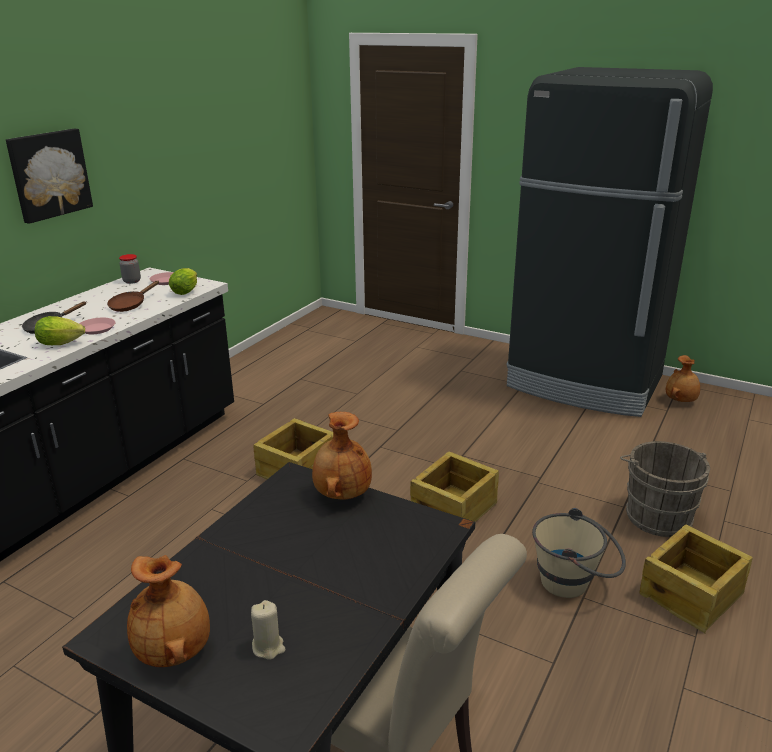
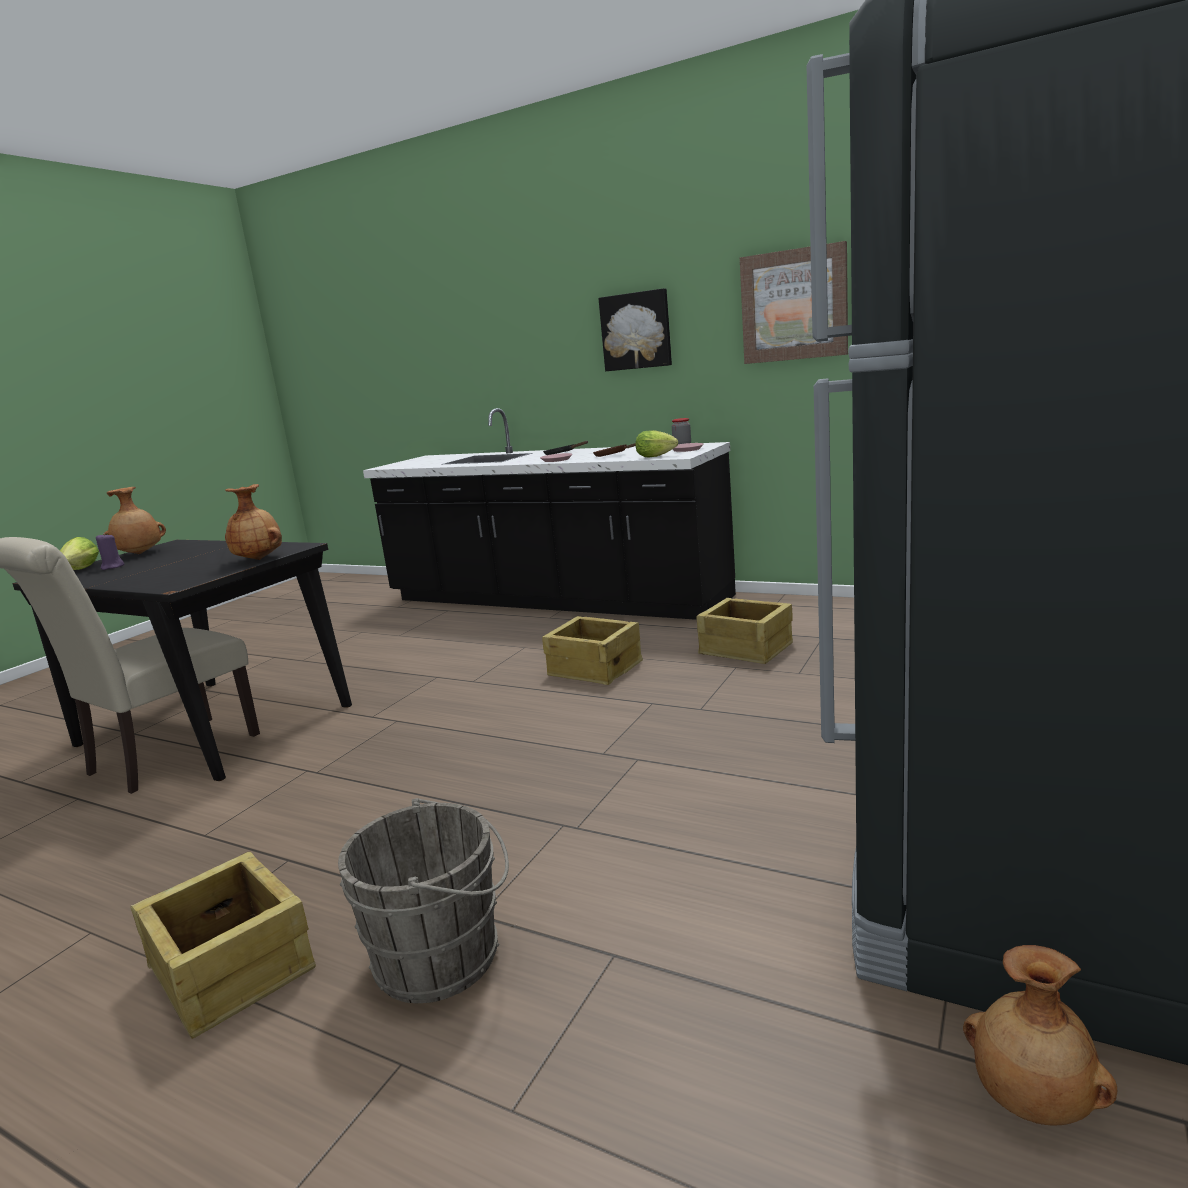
camera: 90 degrees right, 10 degrees down
lettuce [35,316,85,345] -> lettuce moved to [60,537,99,570]
beige candle [251,600,286,660] -> purple candle [96,533,125,570]
crate [410,452,499,522] -> crate moved to [696,598,793,664]
beige bucket [532,508,626,598] -> none
none -> picture [740,241,848,364]

